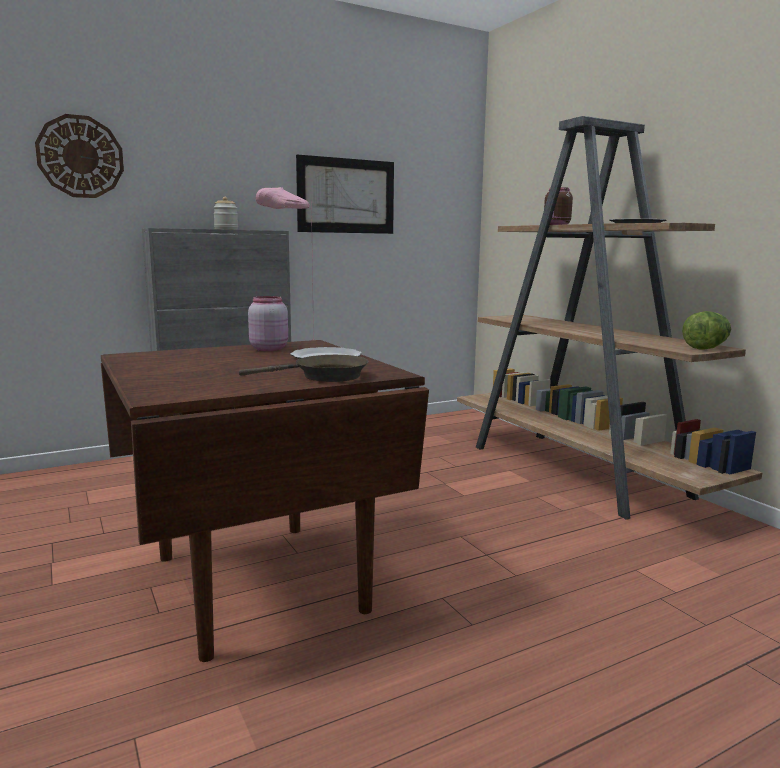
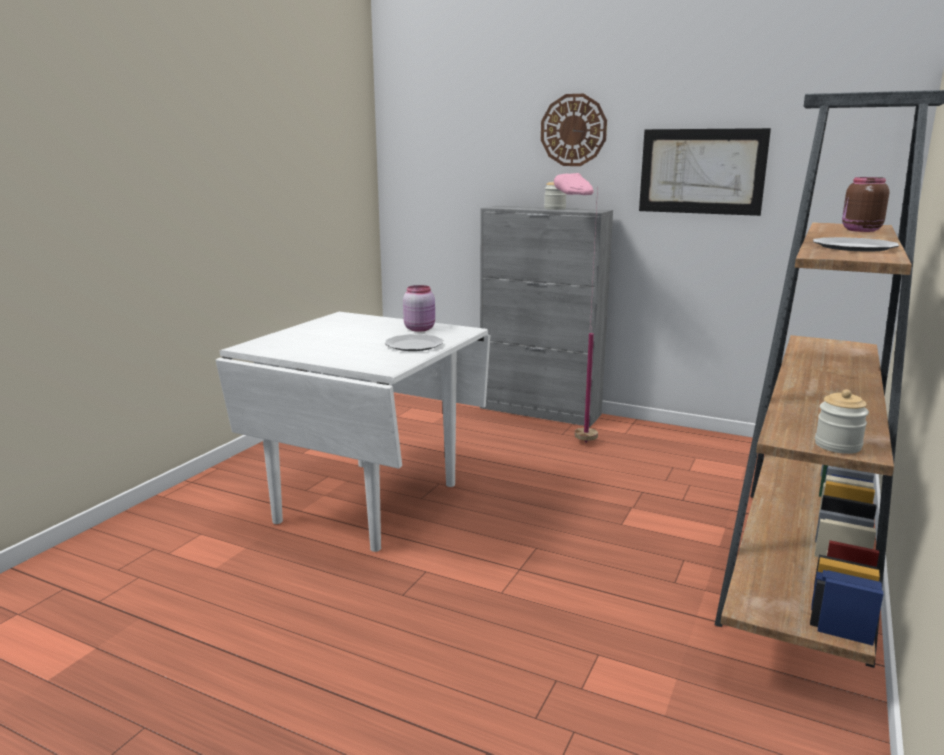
camera: 55 degrees right, 5 degrees up
wall clock [35,114,124,198] -> wall clock moved to [541,94,607,166]
brown dining table [101,340,429,662] -> white dining table [215,312,490,552]
brown frying pan [239,355,369,382] -> none
lettuce [682,311,731,350] -> jar [815,390,869,454]

